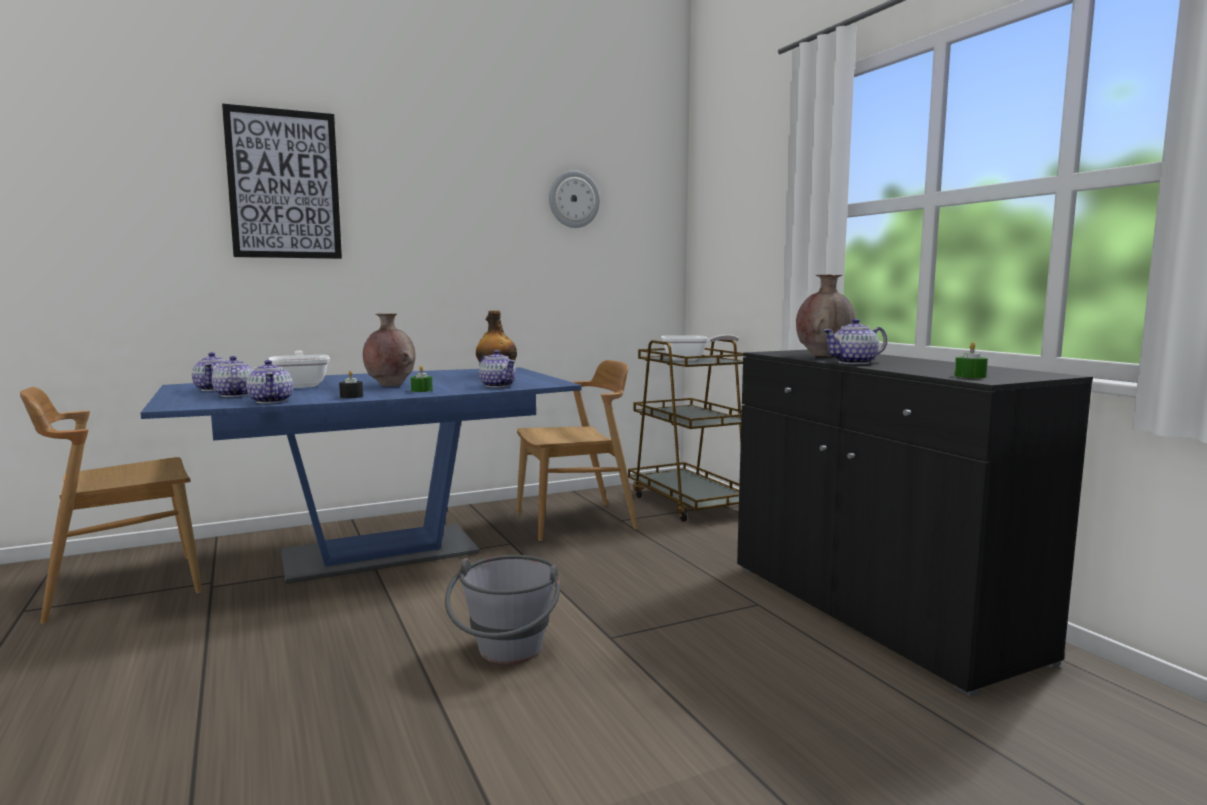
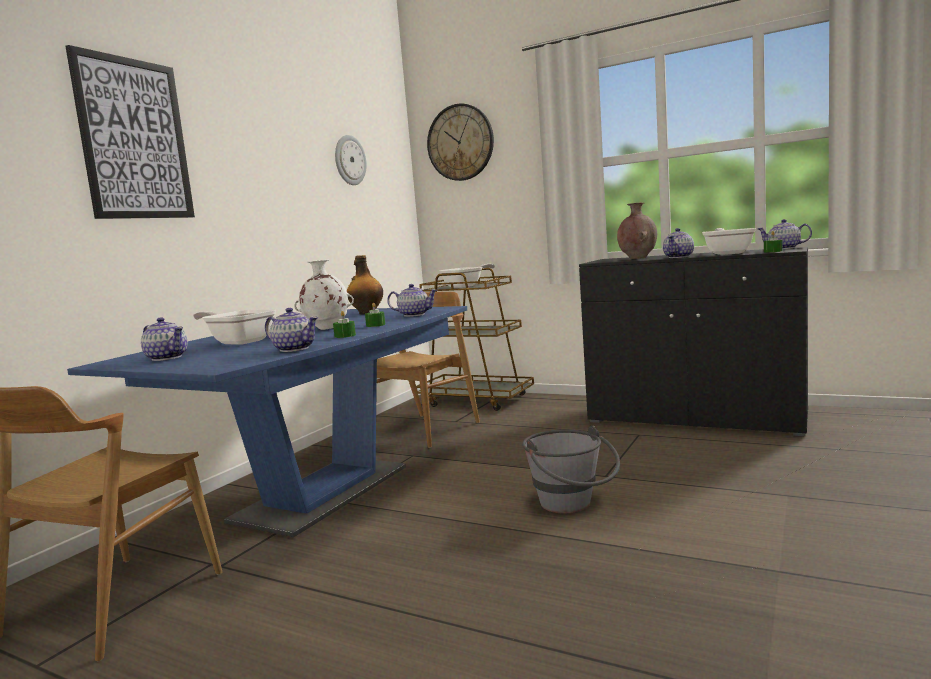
camera: 35 degrees left, 0 degrees up
teapot [212,356,254,397] -> teapot moved to [758,219,812,249]
black candle [339,370,363,398] -> green candle [333,311,356,338]
brown vase [363,313,416,386] -> white vase [294,260,354,330]
none -> wall clock [427,104,494,181]
none -> frying pan [702,228,756,255]

